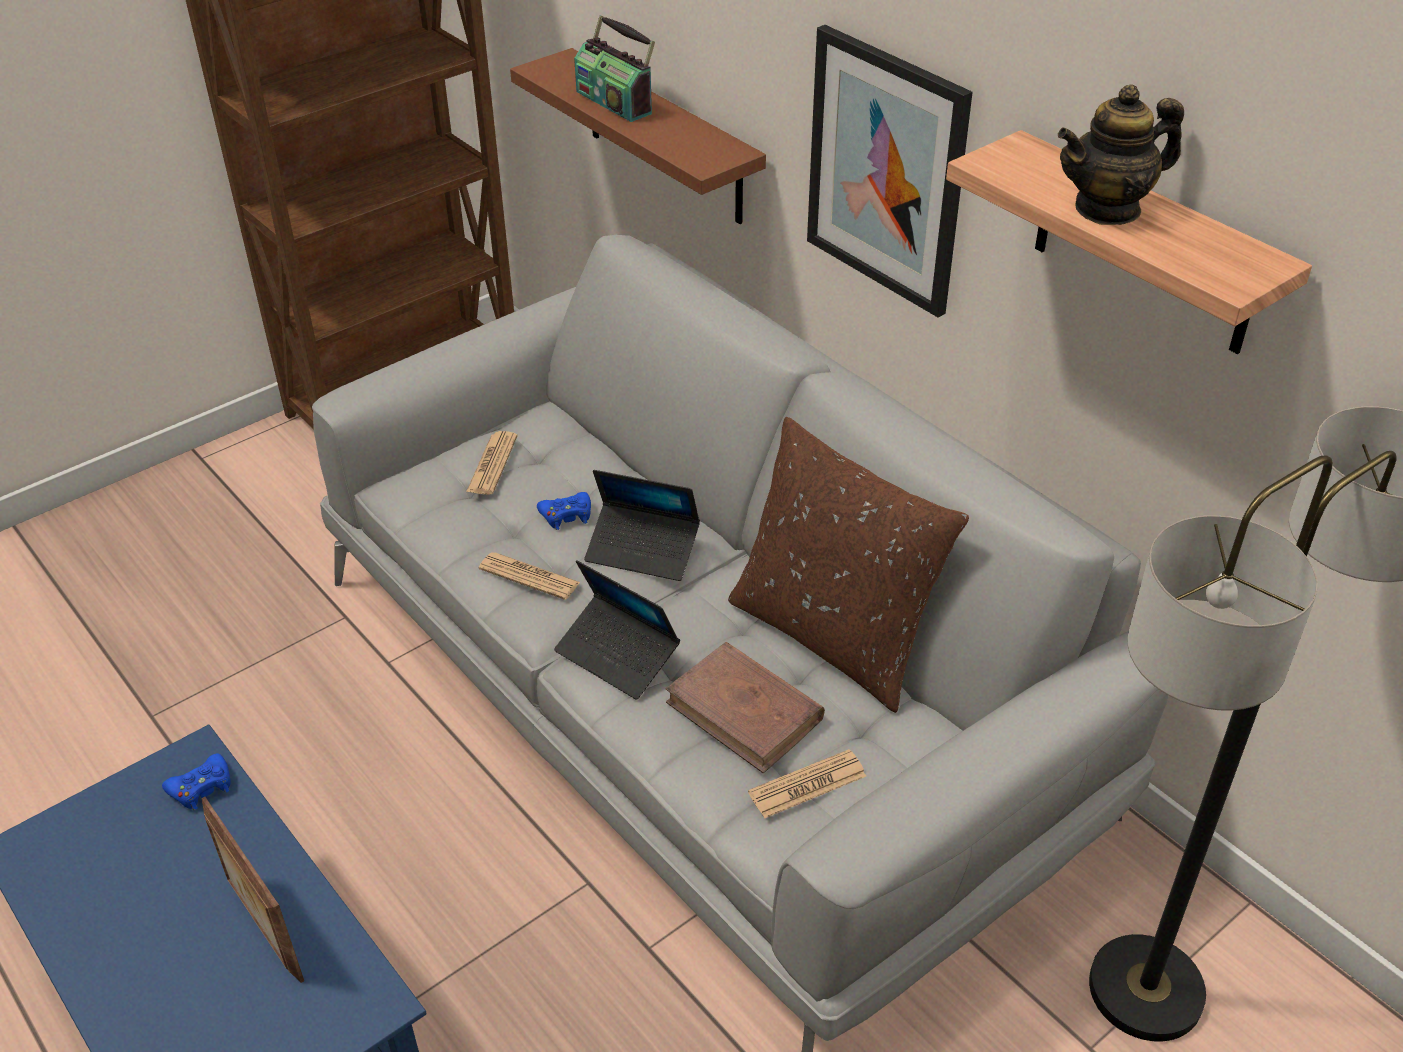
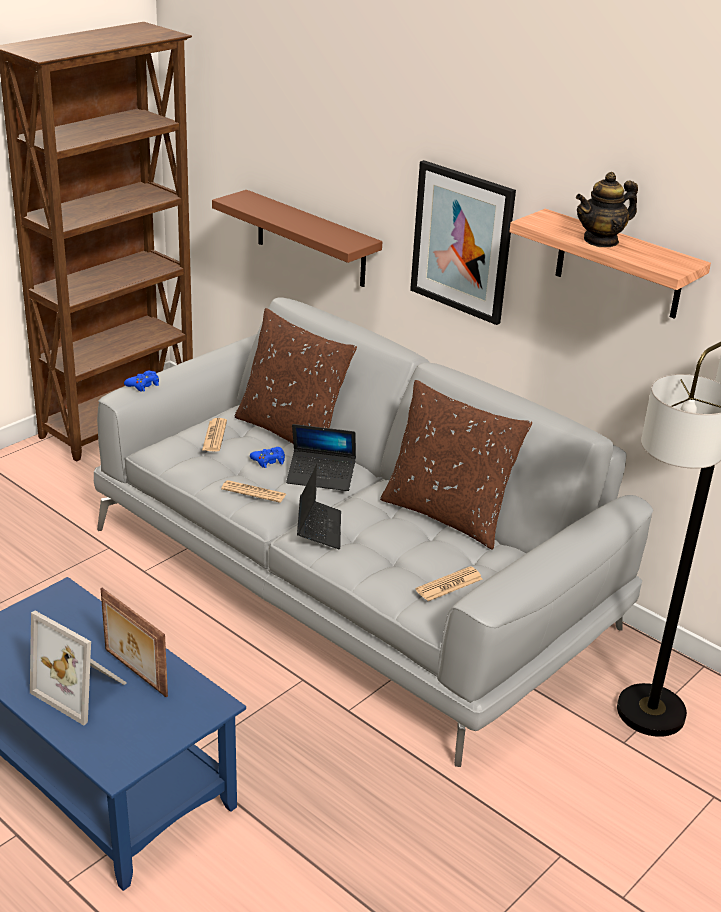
camera: 10 degrees left, 10 degrees down
blue game controller [162,753,230,810] -> blue game controller moved to [124,371,159,392]
laptop [554,560,680,700] -> laptop turned 120 degrees counterclockwise [297,463,341,549]
radio [574,15,655,122] -> none
brown book [666,642,825,773] -> none
none -> picture frame [30,611,127,726]
none -> brown pillow [235,308,357,444]

